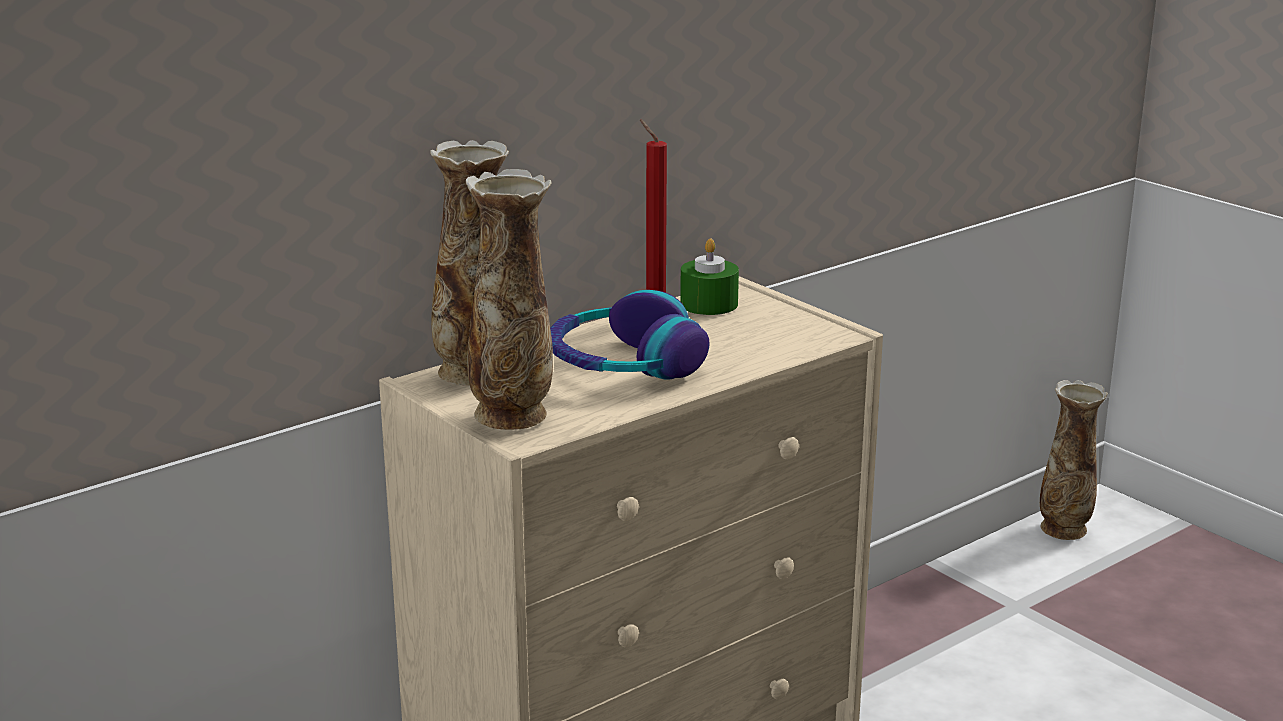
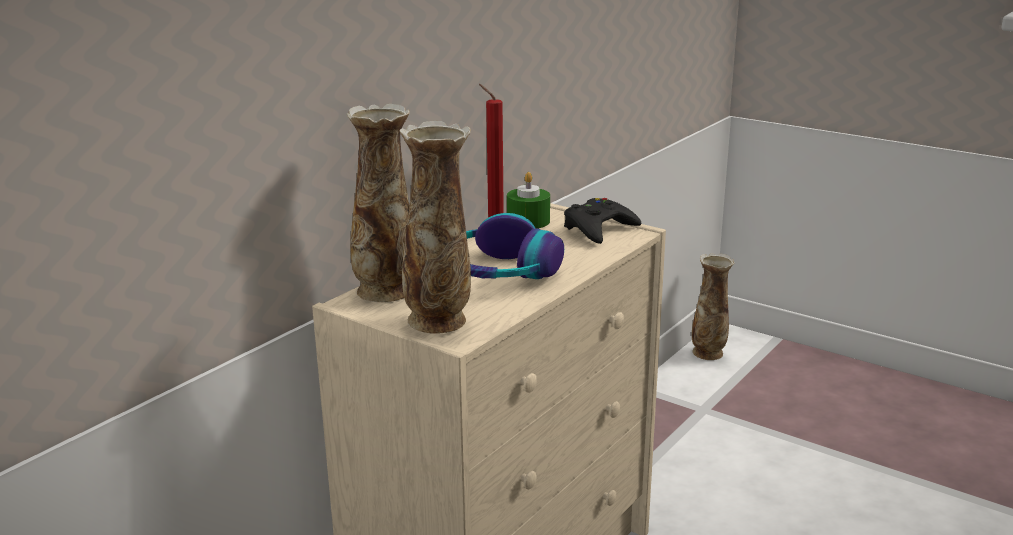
camera: 15 degrees left, 0 degrees up
none -> black game controller [564,198,641,244]

